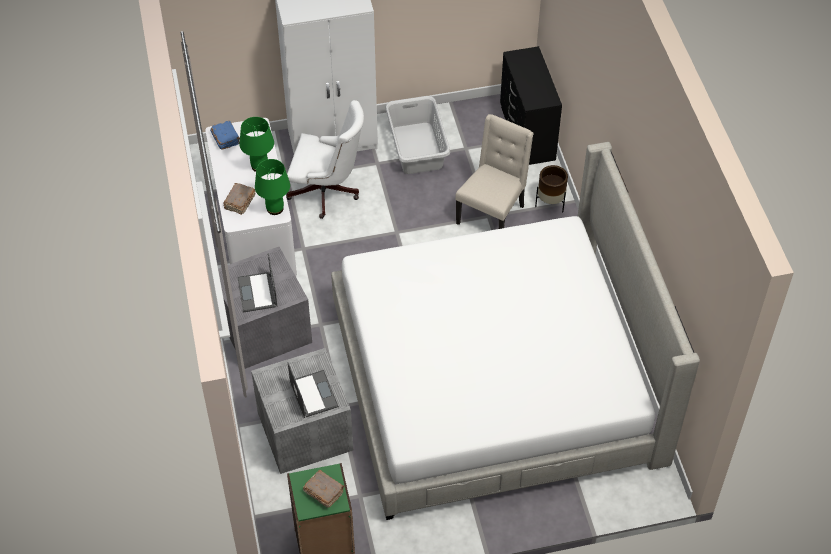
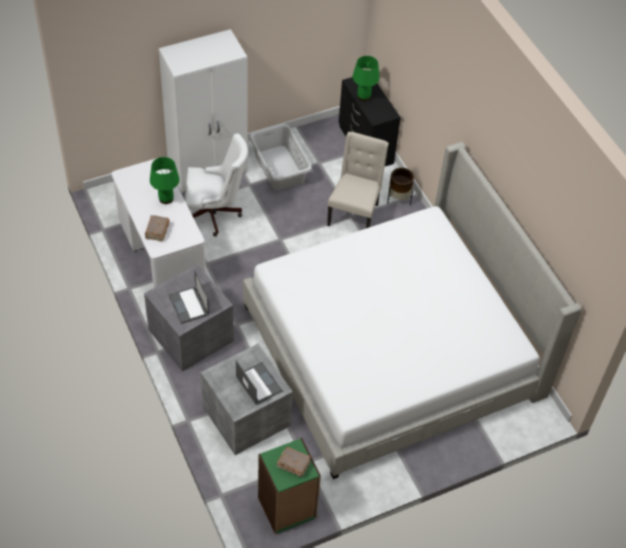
camera: 15 degrees left, 0 degrees up
blue book [210,121,240,150] -> none
green table lamp [255,159,290,215] -> green table lamp moved to [353,56,380,101]

